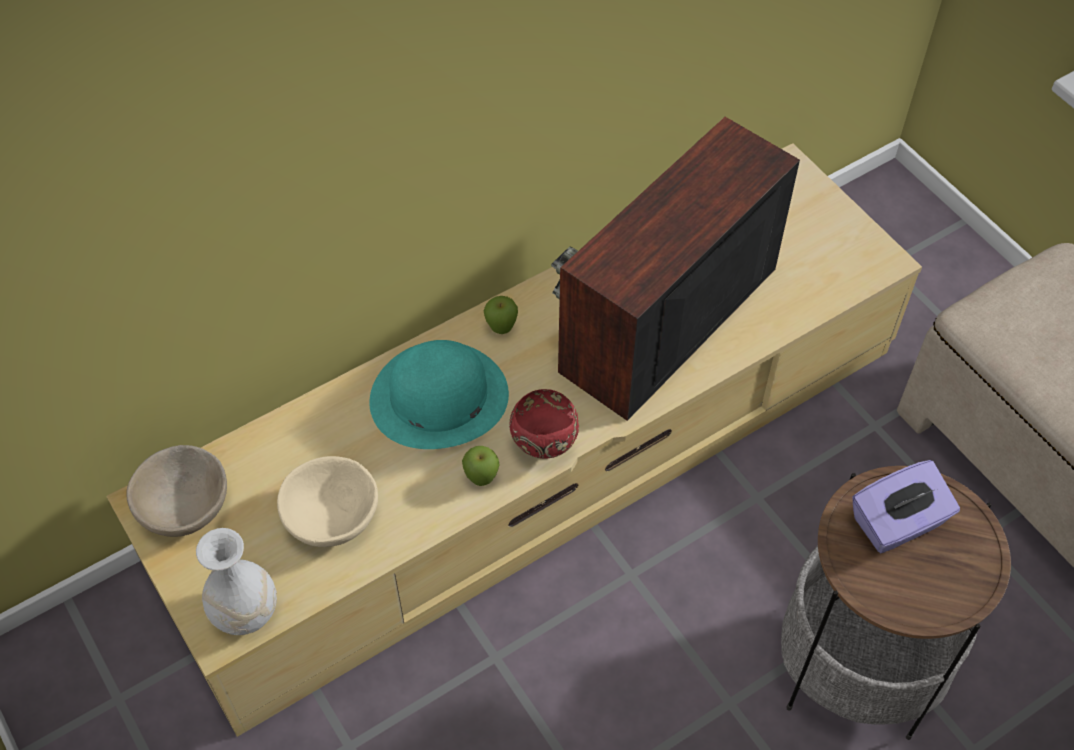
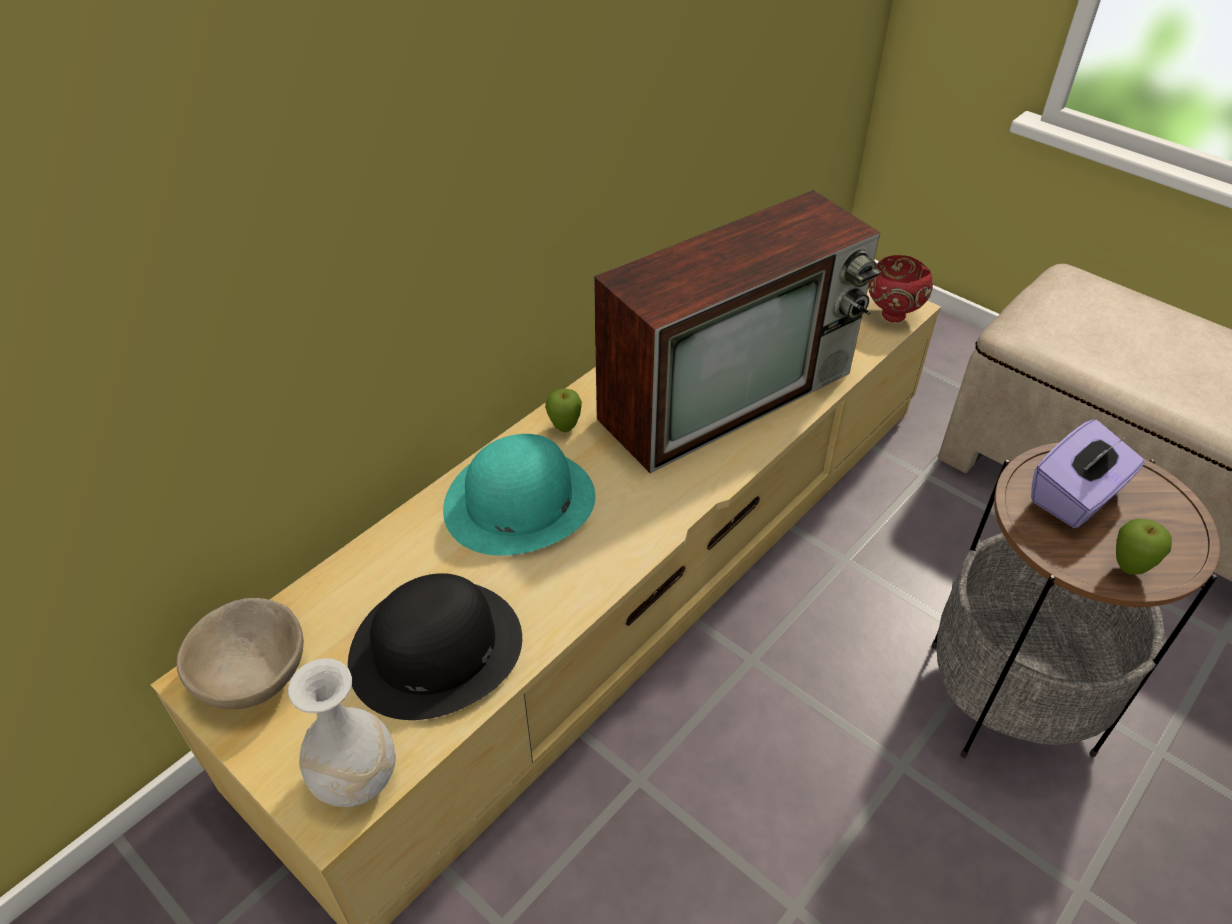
camera: 15 degrees left, 10 degrees down
beige bowl [277,456,378,547] -> black hat [348,573,522,720]
apple [462,446,500,486] -> apple moved to [1116,519,1172,575]
red bowl [509,389,579,459] -> red bowl moved to [868,255,933,322]
television [551,117,800,421] -> television turned 150 degrees counterclockwise [594,190,881,473]

